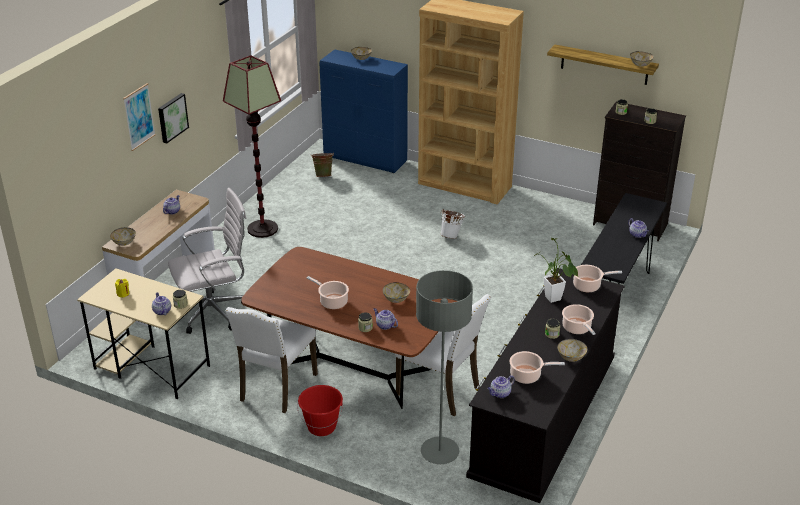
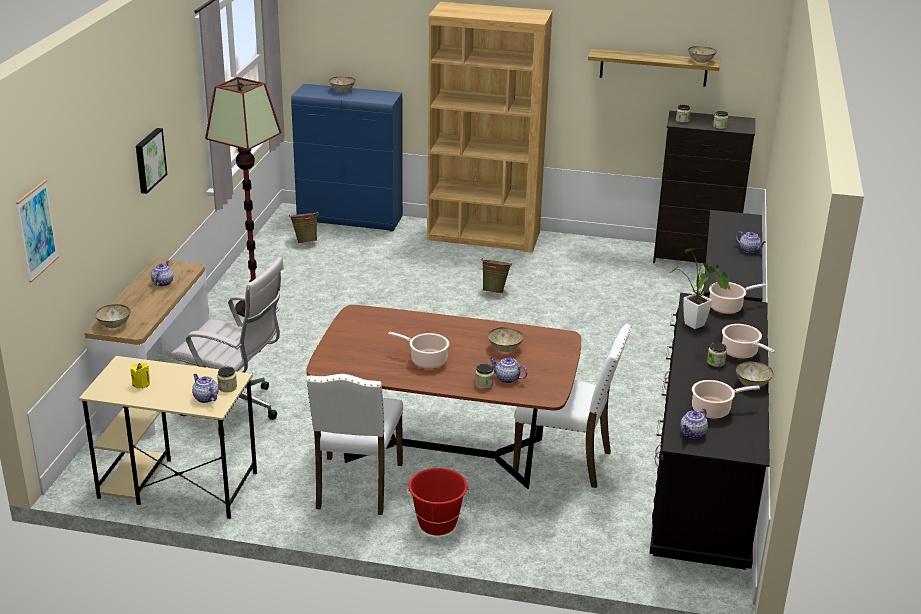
camera: 15 degrees left, 5 degrees down
picture [123,83,156,151] -> picture moved to [16,180,59,282]
white office chair [168,188,246,334] -> white office chair turned 60 degrees clockwise [171,257,284,436]
grey floor lamp [416,270,473,464] -> none
white bucket [440,209,465,239] -> green bucket [481,258,512,293]

